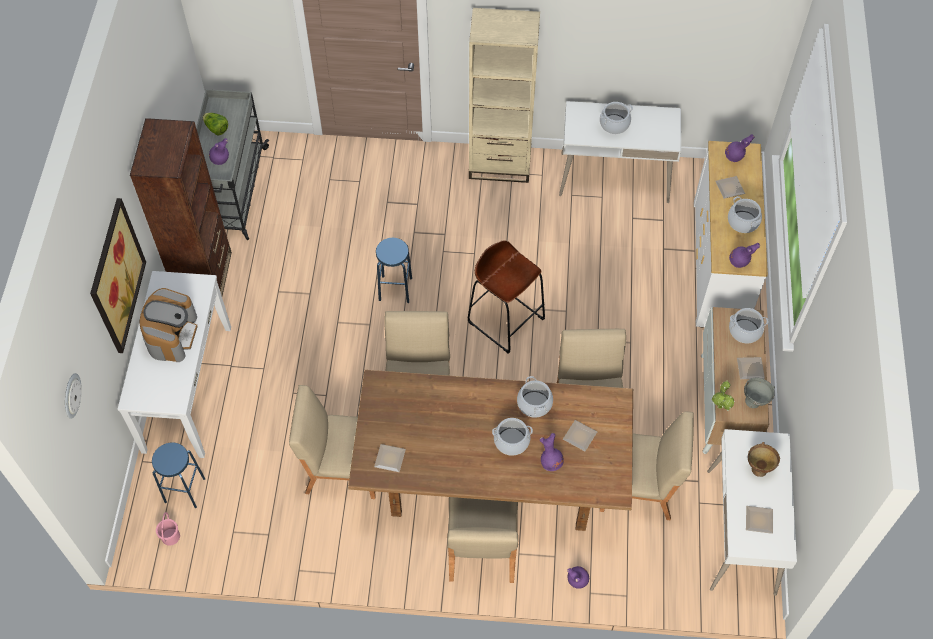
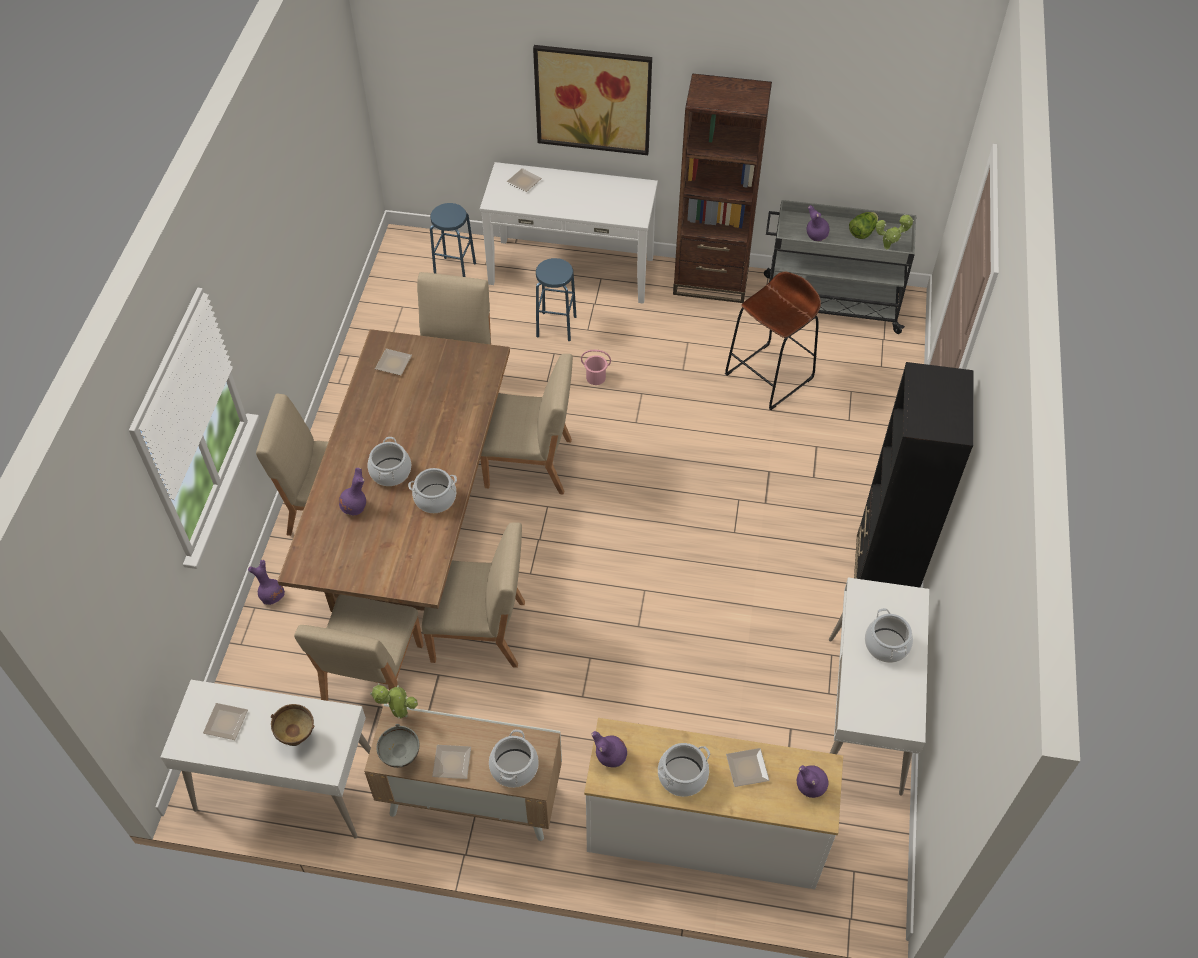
camera: 95 degrees right, 5 degrees down
wall clock [65,373,82,419] -> none
coffee machine [140,288,197,362] -> none
pink bucket [156,512,180,546] -> pink bucket moved to [581,349,611,385]
blue stool [376,238,412,303] -> blue stool moved to [536,258,577,342]
brown stool [468,240,545,353] -> brown stool moved to [725,272,821,410]
beige bookcase [469,8,540,183] -> black bookcase [854,362,974,588]
plate [563,420,597,451] -> plate moved to [506,168,542,192]
none -> potted plant [876,214,914,250]

